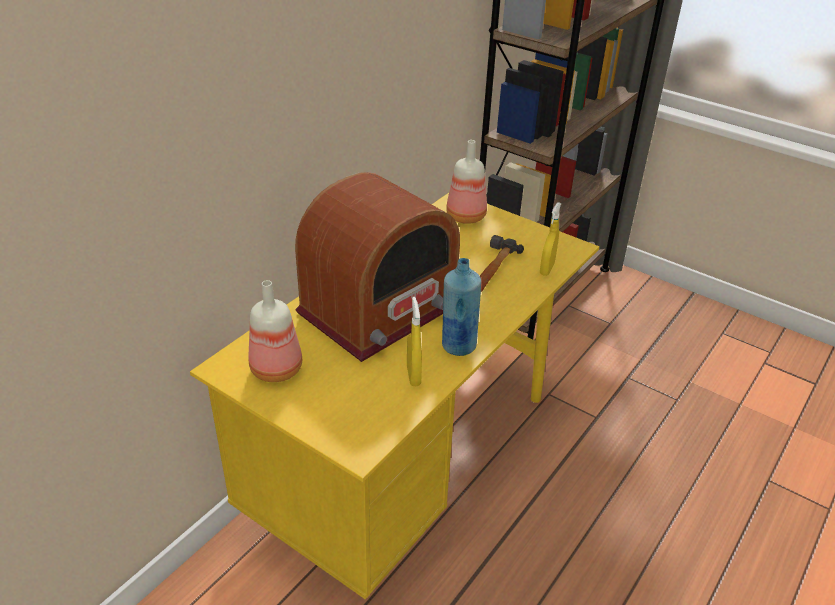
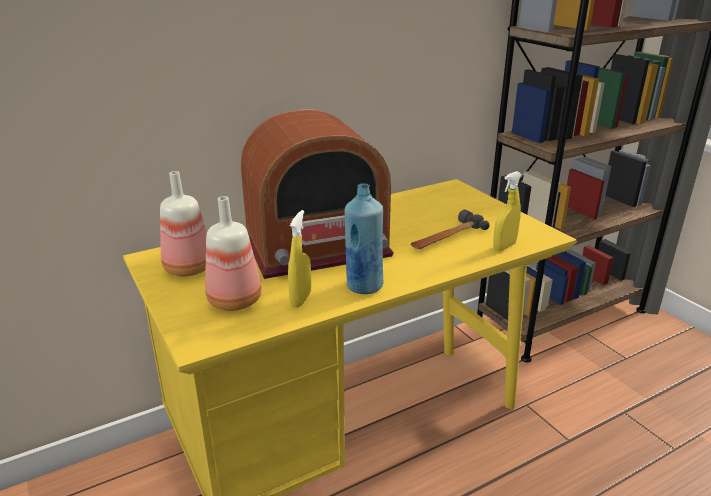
camera: 25 degrees right, 10 degrees down
bottle [446,140,487,224] -> bottle moved to [205,196,262,311]

